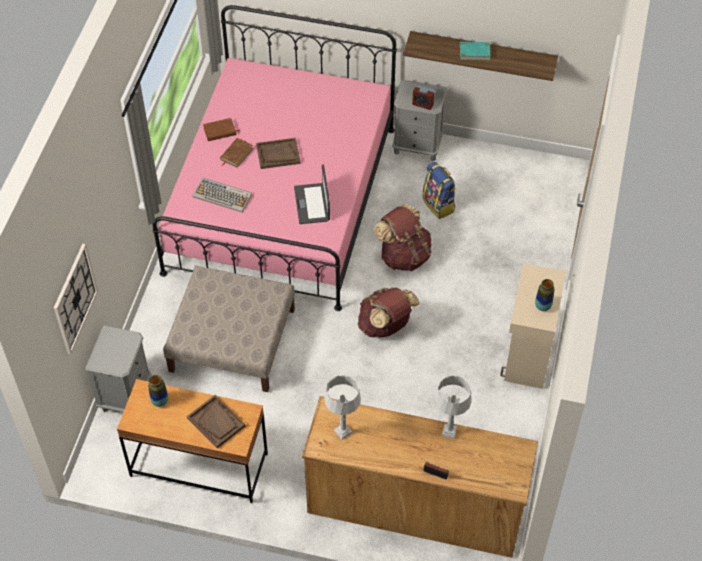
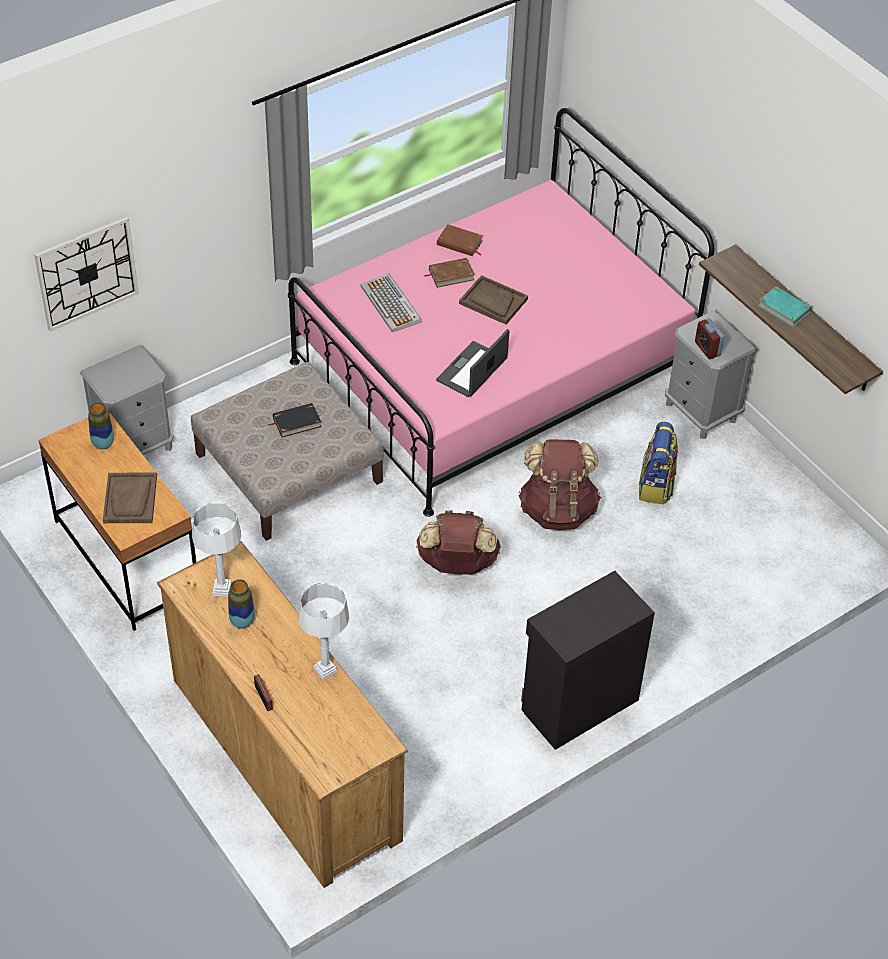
camera: 40 degrees right, 5 degrees down
beige cabinet [500,263,566,389] -> black cabinet [521,571,655,750]
vase [535,279,554,311] -> vase moved to [228,579,255,628]
none -> black book [268,403,321,437]

